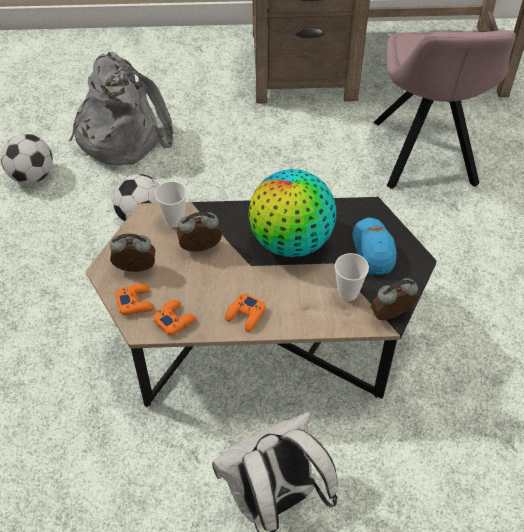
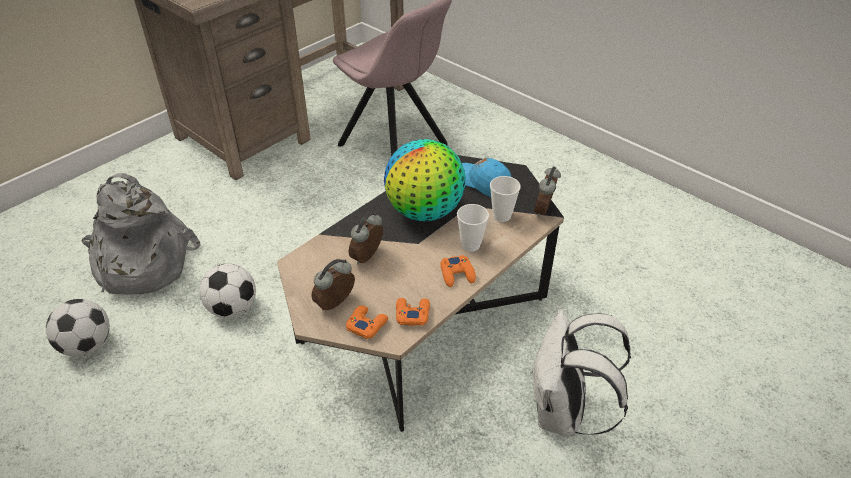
camera: 45 degrees left, 10 degrees down
cup [155,181,187,227] -> cup moved to [457,204,489,252]

